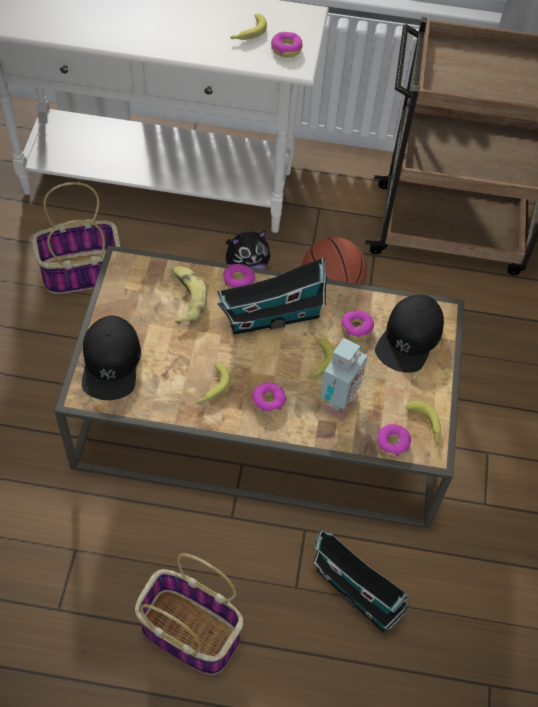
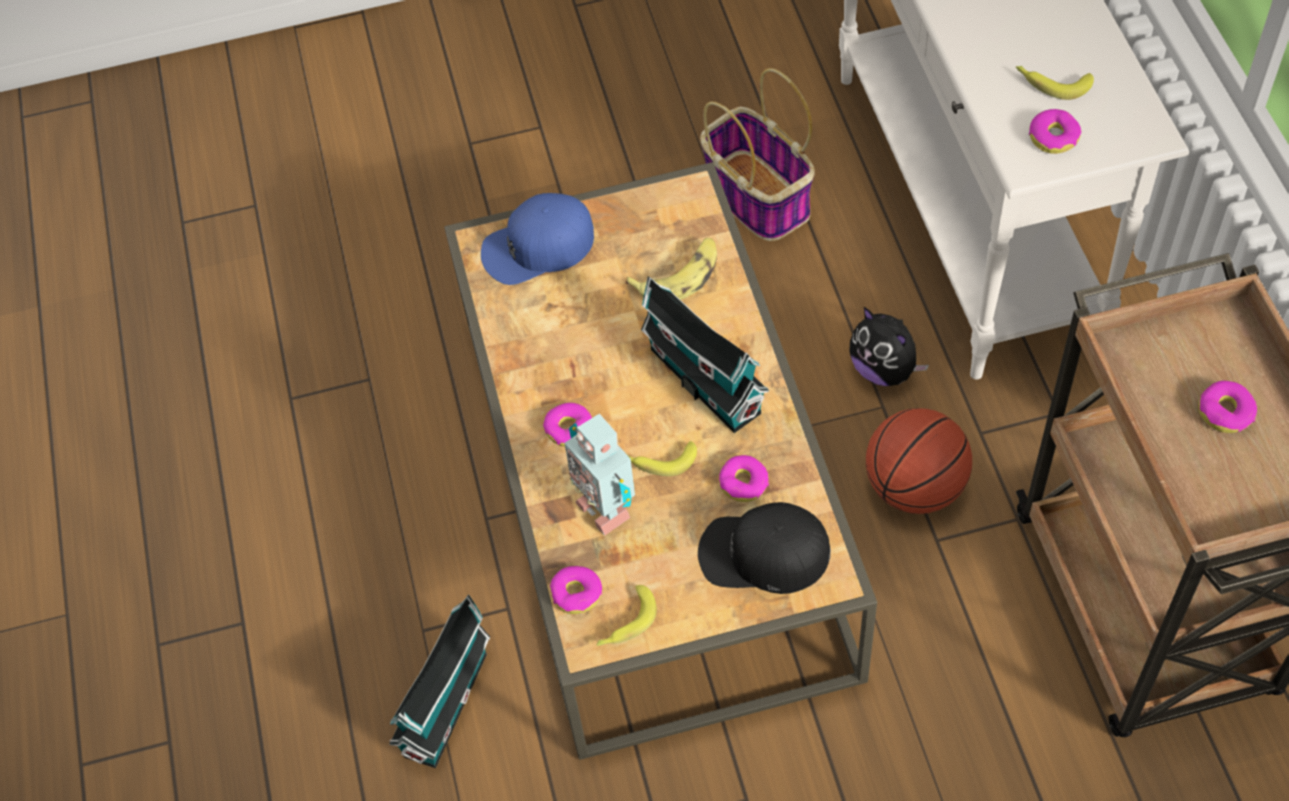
camera: 75 degrees right, 0 degrees up
black cap [82,316,141,400] -> blue cap [481,193,594,285]
basket [135,553,243,675] -> none
banana [196,363,231,404] -> none
donut [223,264,255,289] -> donut moved to [1199,381,1257,433]
toy robot [320,338,368,421] -> toy robot turned 45 degrees clockwise [565,413,635,536]

